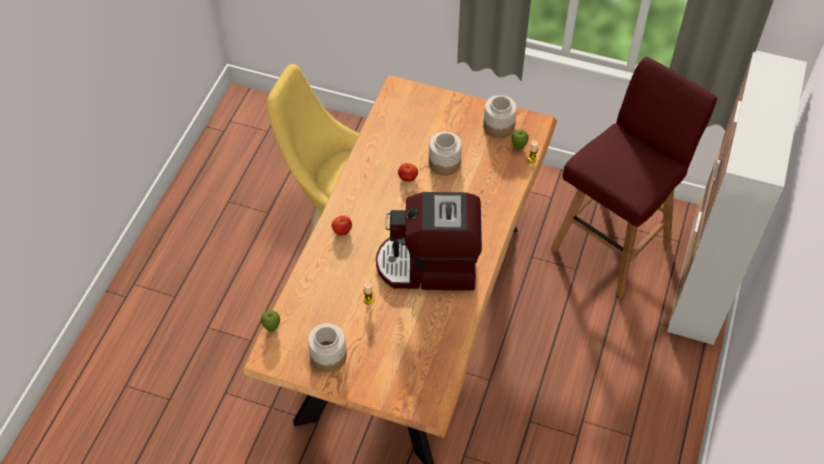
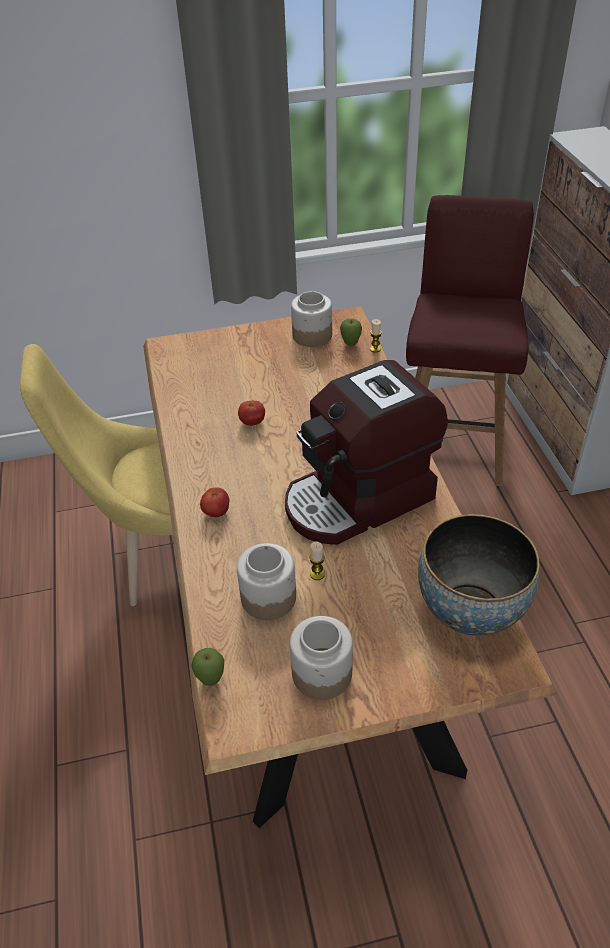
camera: 30 degrees left, 10 degrees down
jar [429,132,462,176] -> jar moved to [237,543,296,620]
none -> bowl [418,514,539,636]

